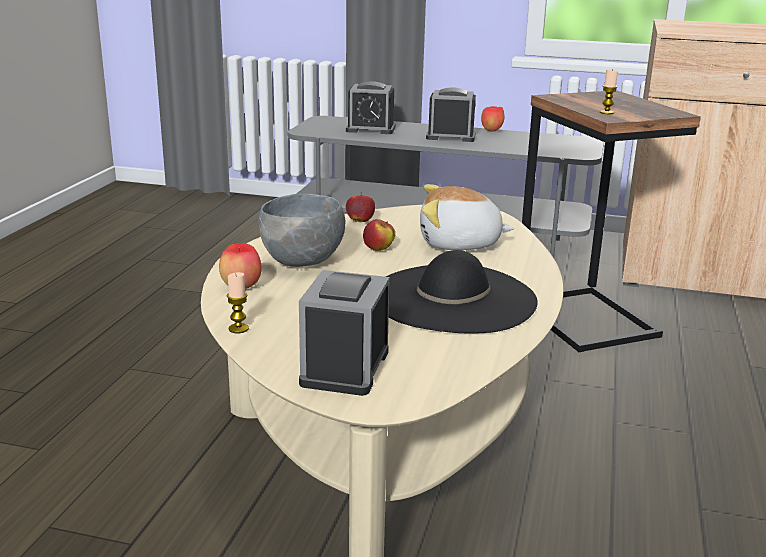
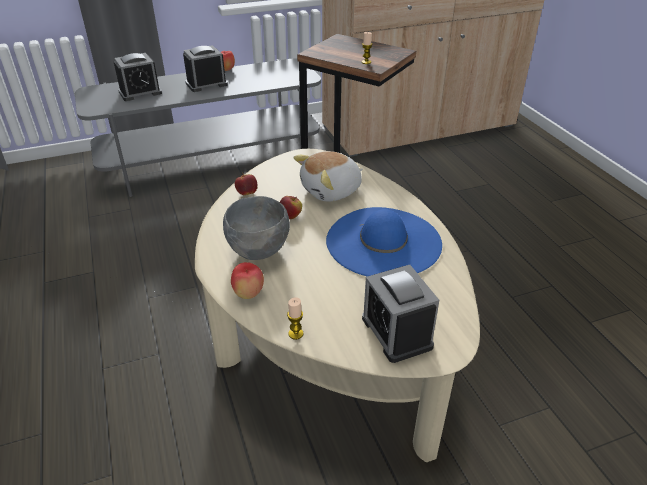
camera: 35 degrees left, 15 degrees up
black hat [385,250,538,333] -> blue hat [326,207,442,277]

